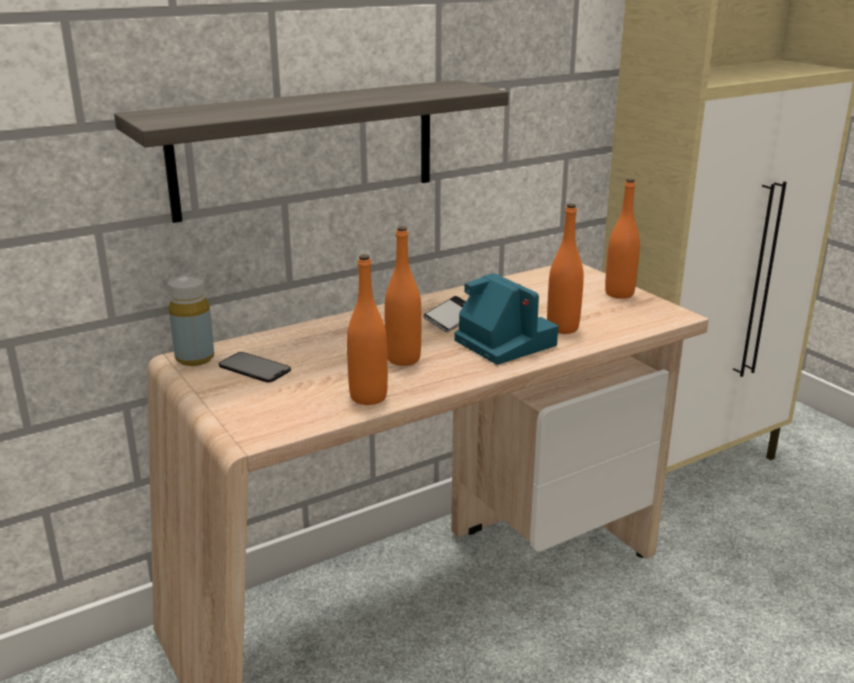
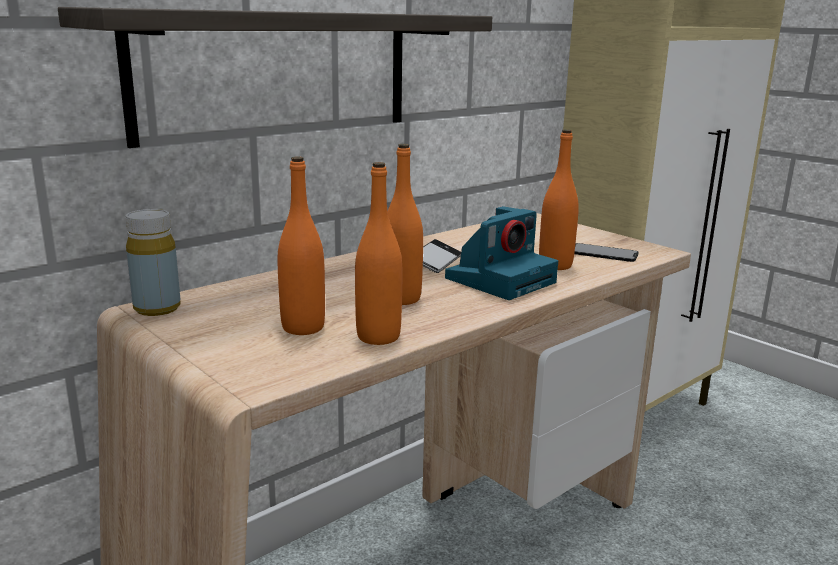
camera: 10 degrees left, 5 degrees down
phone [219,352,291,383] -> phone moved to [574,243,639,262]
camera [454,273,558,365] -> camera turned 90 degrees clockwise [445,206,558,300]
orange bottle [605,179,640,299] -> orange bottle moved to [277,157,325,335]

